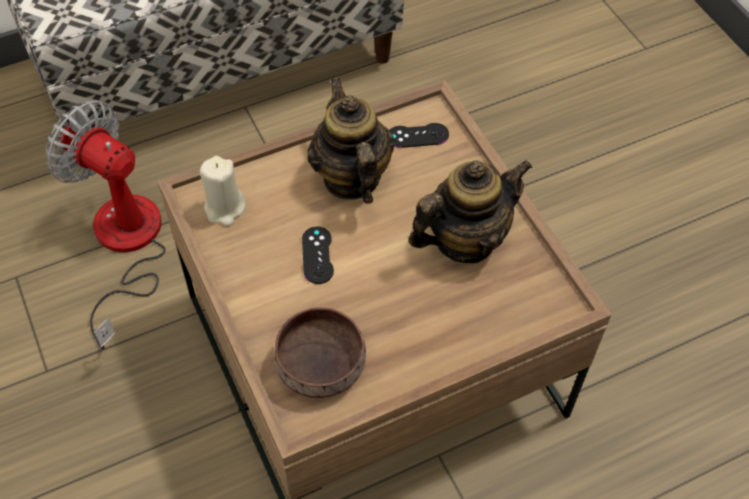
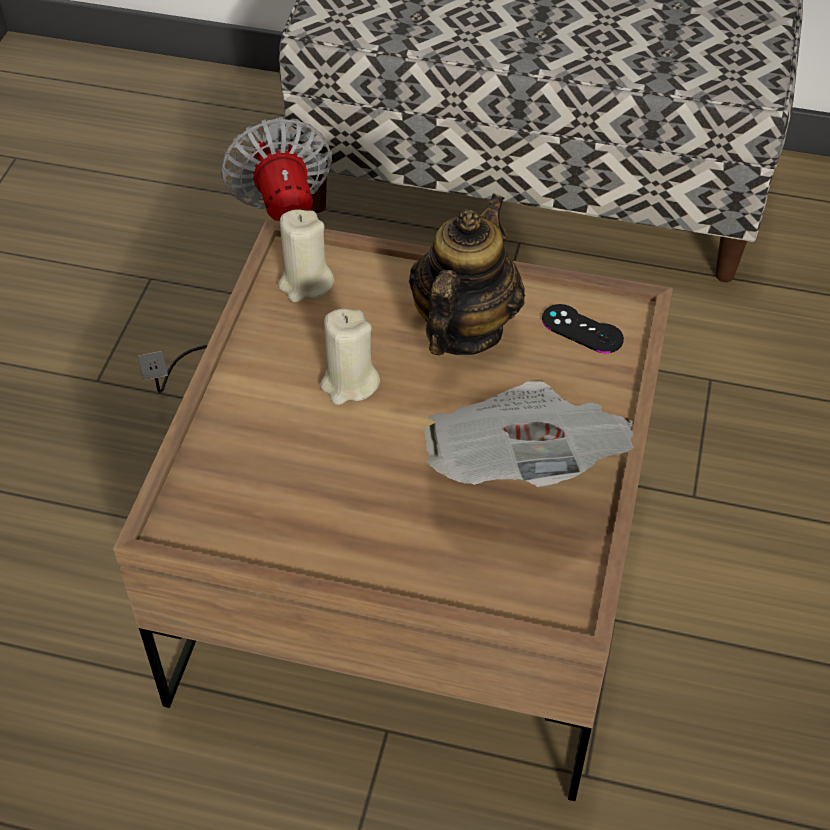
camera: 40 degrees right, 5 degrees down
brown bowl [275,307,366,398] -> none
black game controller [302,226,334,284] -> beige candle [320,309,380,405]
teapot [408,160,533,263] -> newspaper [424,381,634,487]

